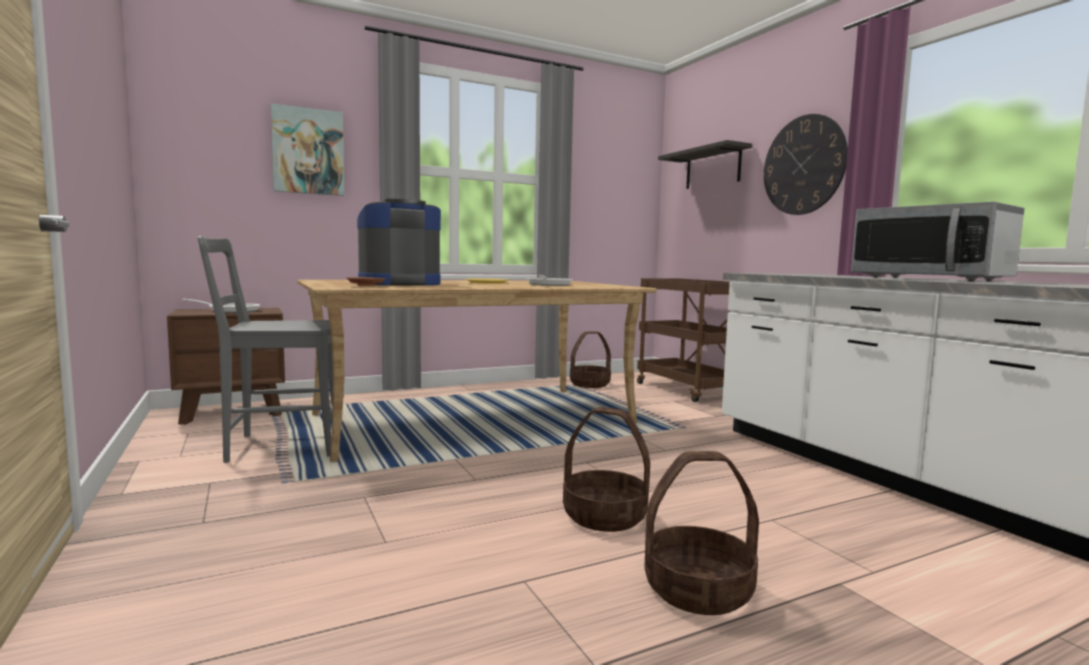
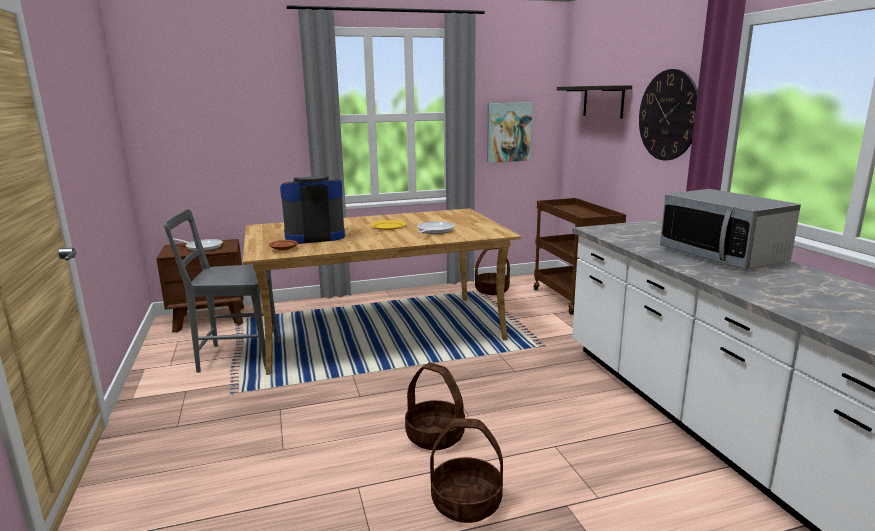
camera: 10 degrees right, 10 degrees up
picture [271,103,345,196] -> picture moved to [487,102,532,163]

